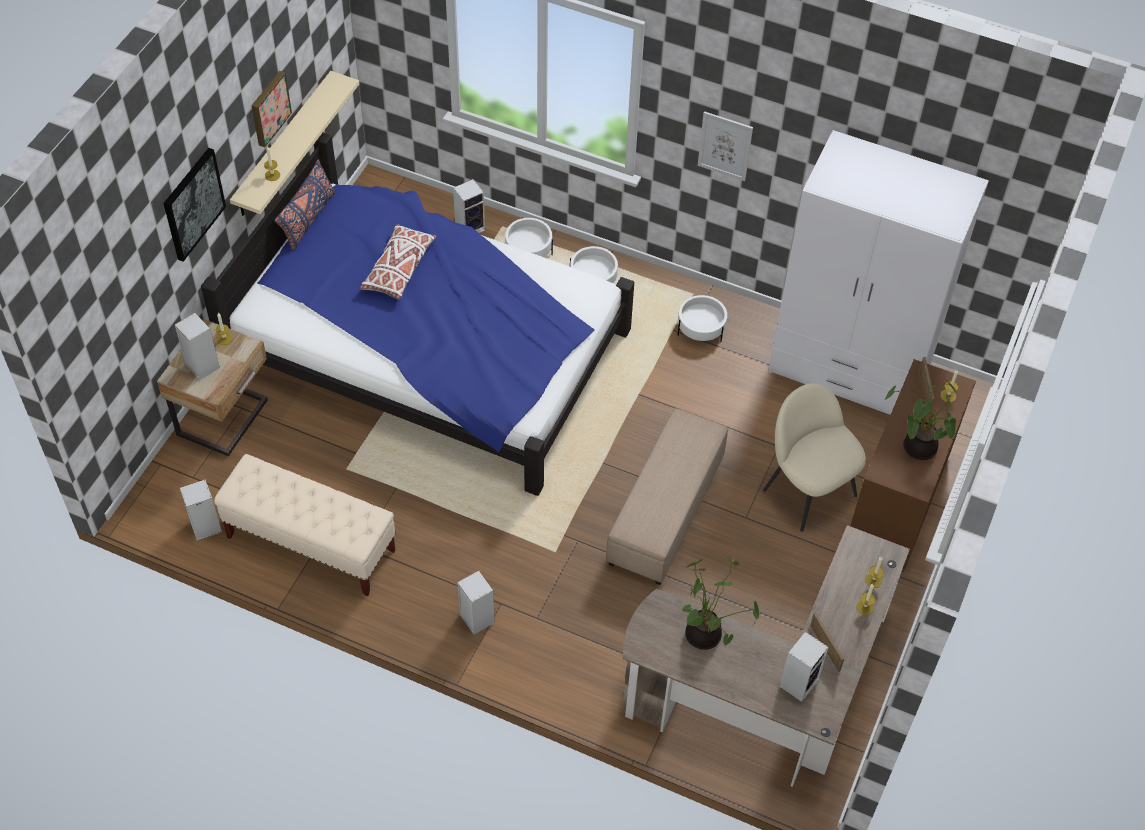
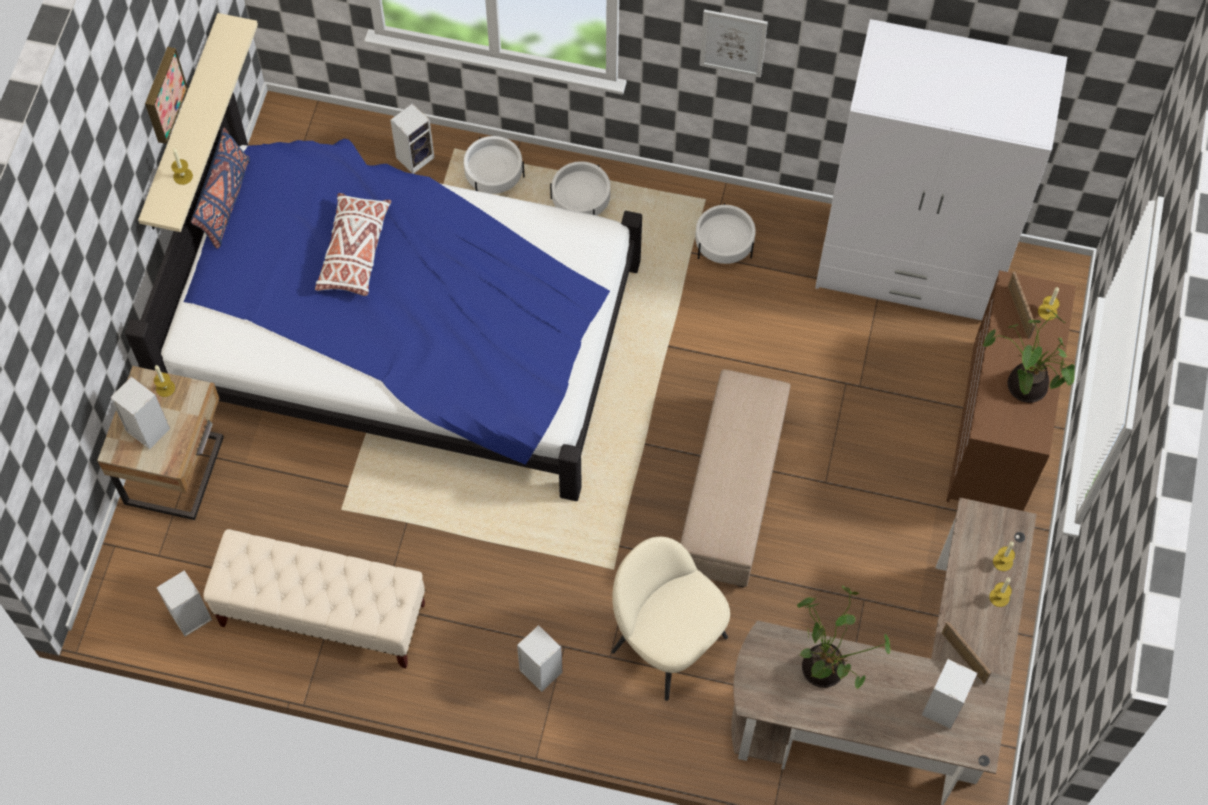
camera: 10 degrees left, 10 degrees up
picture [163,148,226,262] -> none
beige chair [763,383,866,532] -> beige chair moved to [612,537,730,701]

